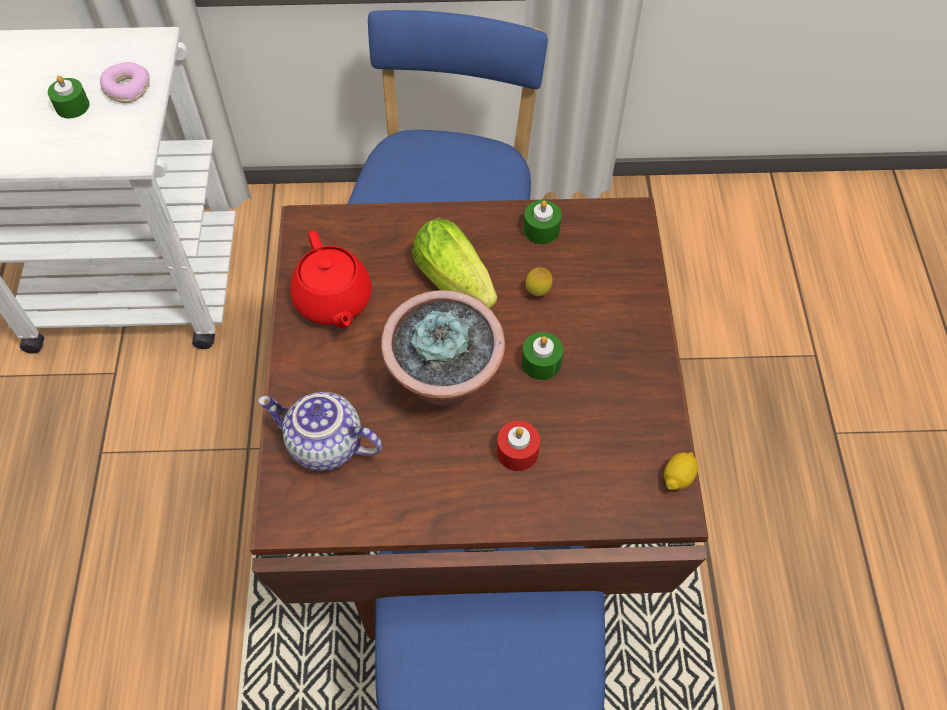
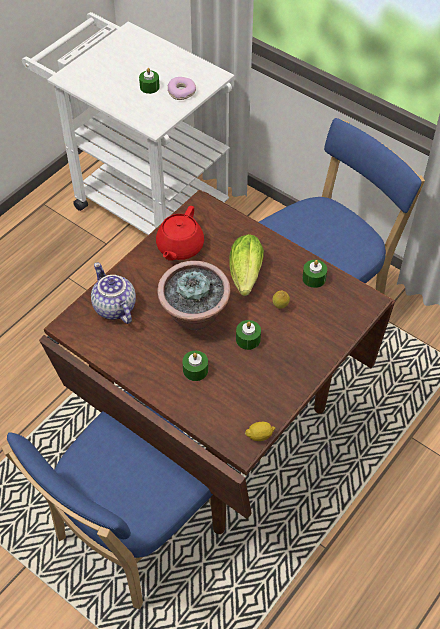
camera: 40 degrees right, 5 degrees down
red candle [497,421,540,471] -> green candle [182,351,208,381]

